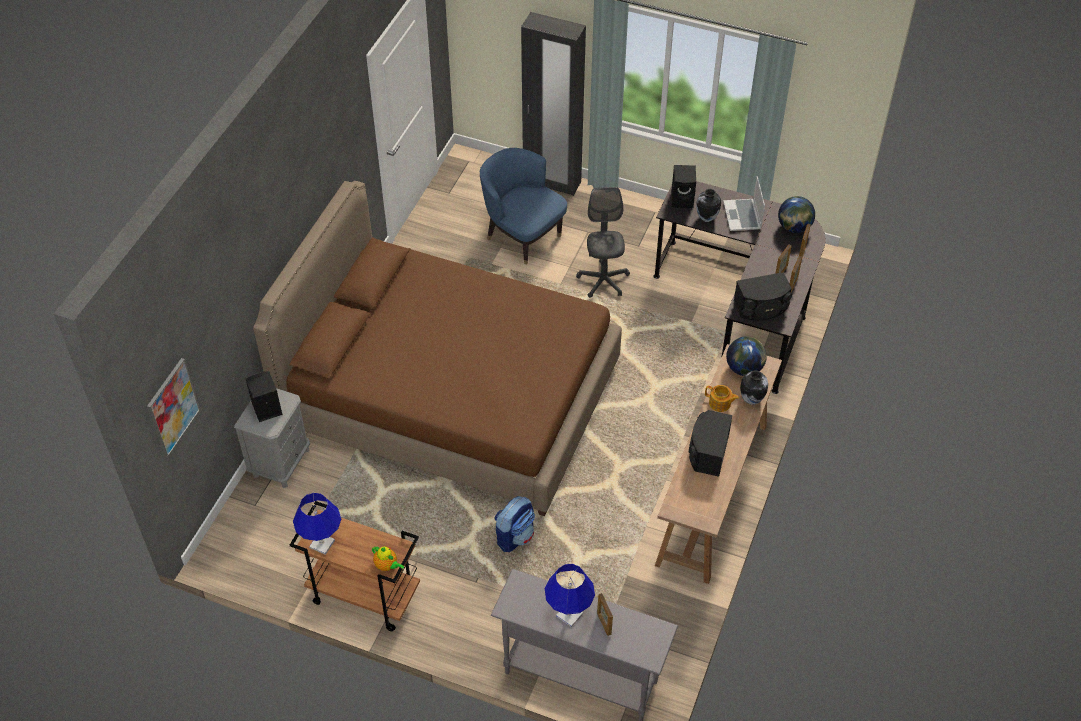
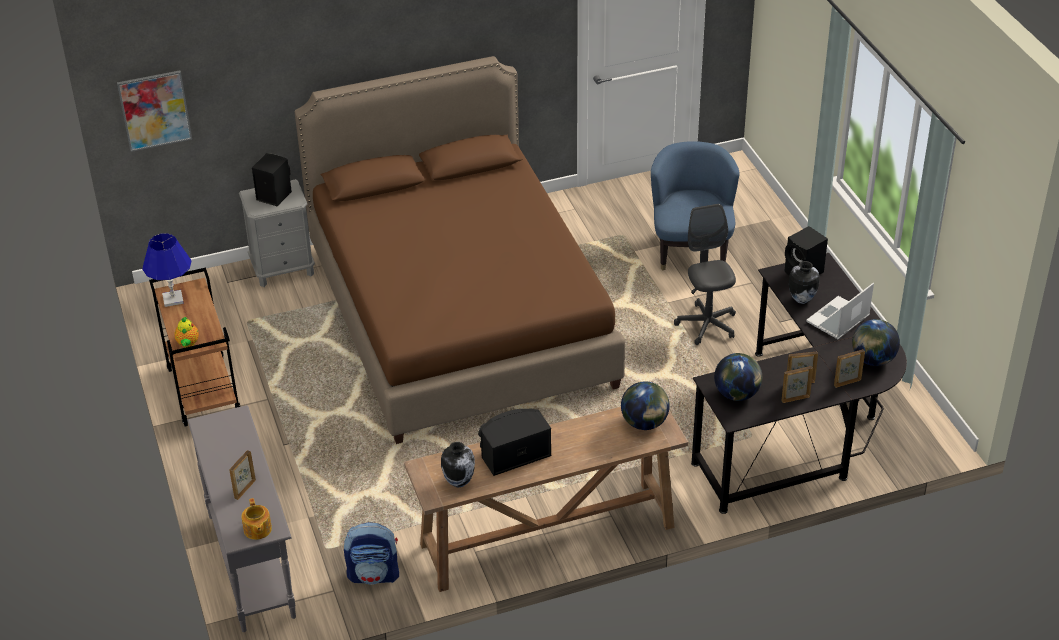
camera: 50 degrees right, 10 degrees down
backpack [494,496,535,552] -> backpack moved to [344,522,399,585]
black wardrobe [521,12,586,196] -> none
blue table lamp [545,564,595,627] -> none
grey office chair [576,187,630,298] -> grey office chair turned 60 degrees counterclockwise [674,204,736,345]
teapot [705,385,739,412] -> teapot moved to [241,498,272,540]
black speaker [734,272,792,321] -> globe [714,353,762,401]
vase [740,370,768,405] -> vase moved to [441,442,475,487]

